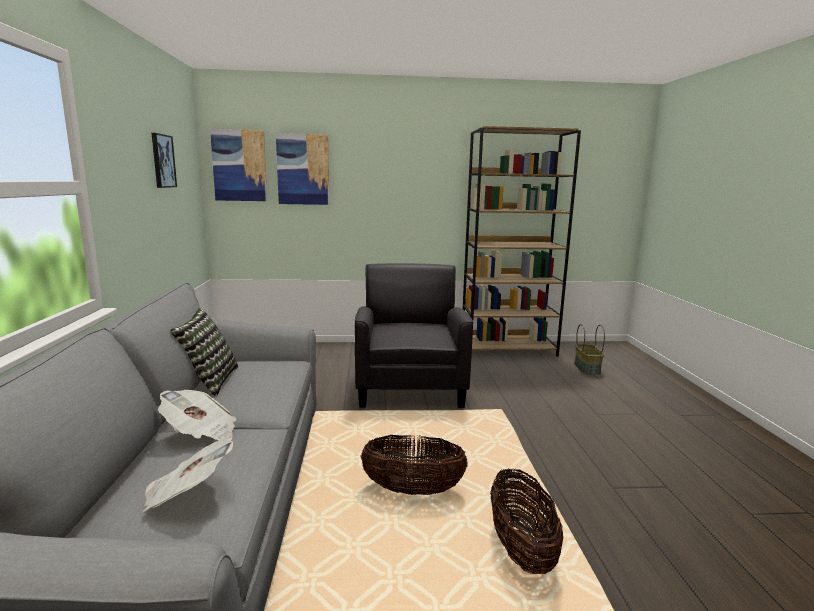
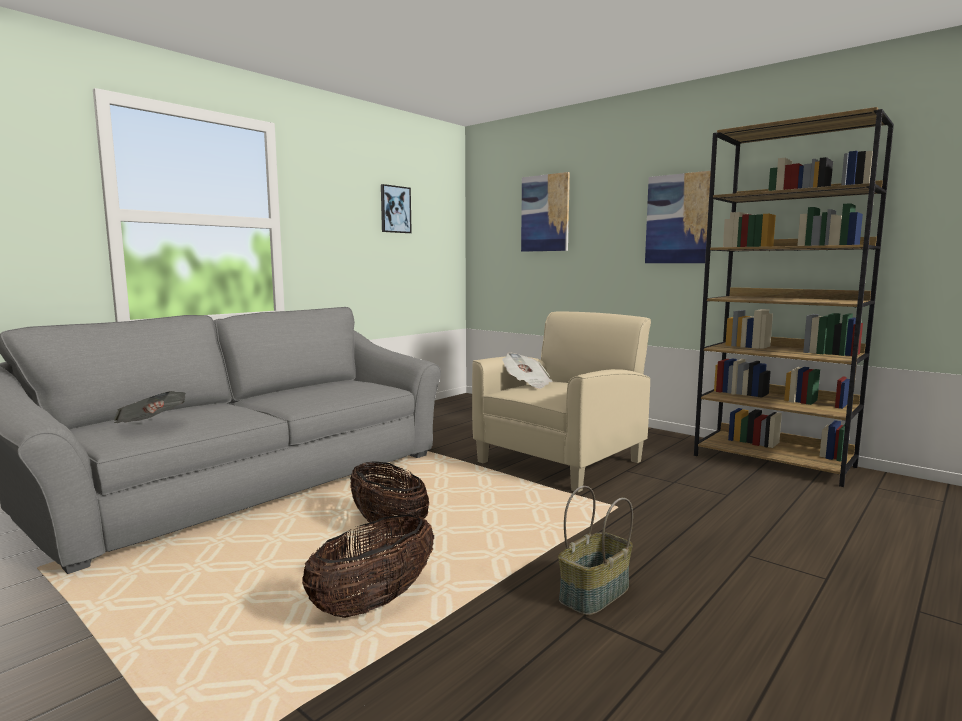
camera: 45 degrees right, 5 degrees down
newspaper [158,390,237,441] -> newspaper moved to [502,353,552,389]
pillow [170,308,238,396] -> none
picture [210,129,267,201] -> picture moved to [645,171,711,263]
black armchair [355,263,473,408] -> beige armchair [472,312,651,493]
basket [574,324,605,375] -> basket moved to [558,486,633,615]

